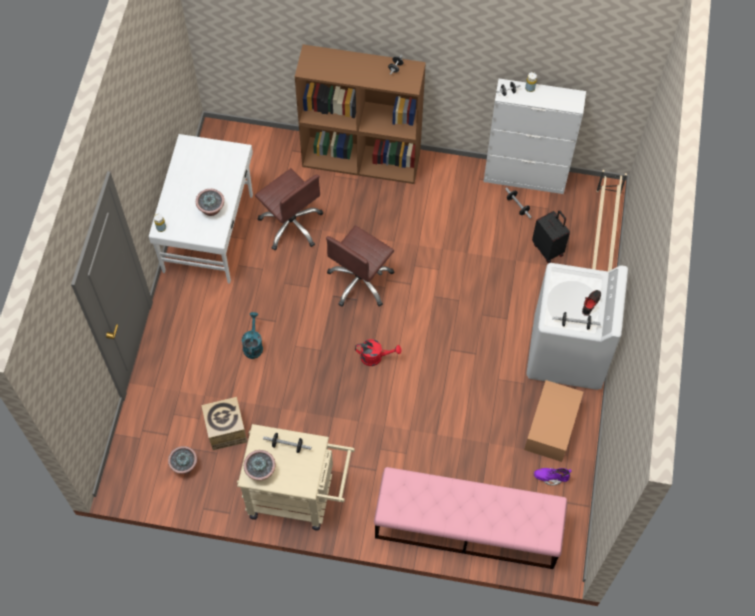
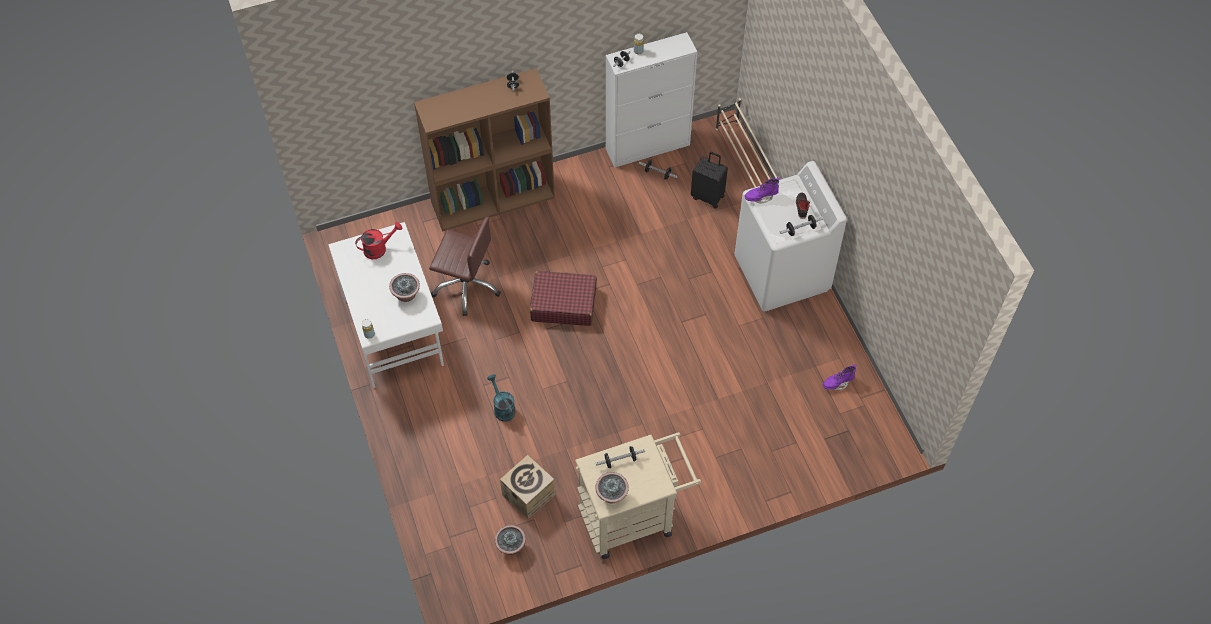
camera: 30 degrees left, 5 degrees down
brown office chair [326,225,394,307] -> red suitcase [530,271,597,326]
red watering can [355,339,402,366] -> red watering can moved to [355,222,402,259]
pink bench [374,467,567,569] -> none
cardboard box [524,380,583,462] -> none
none -> purple boot [744,177,780,204]

